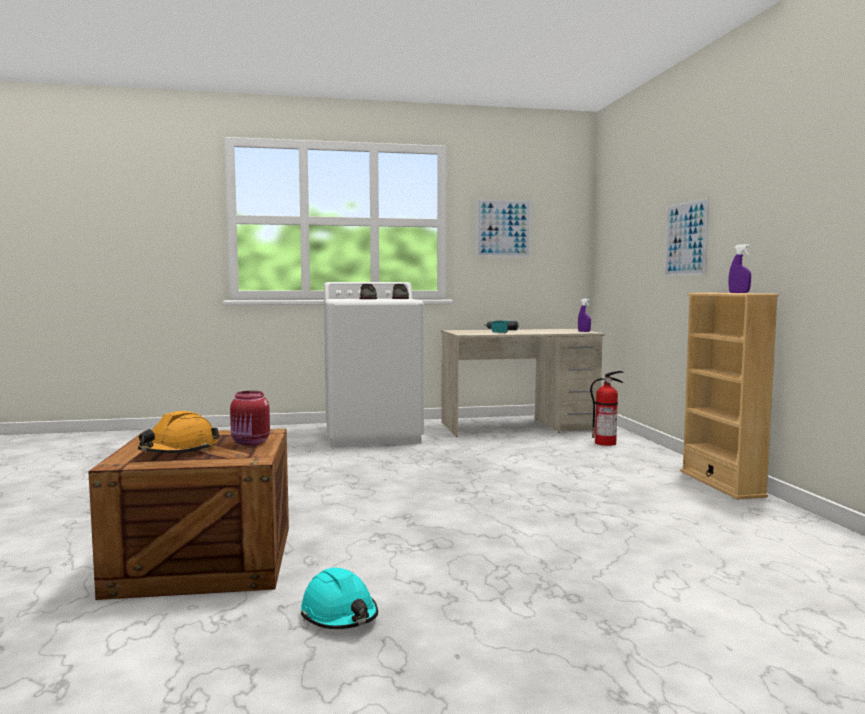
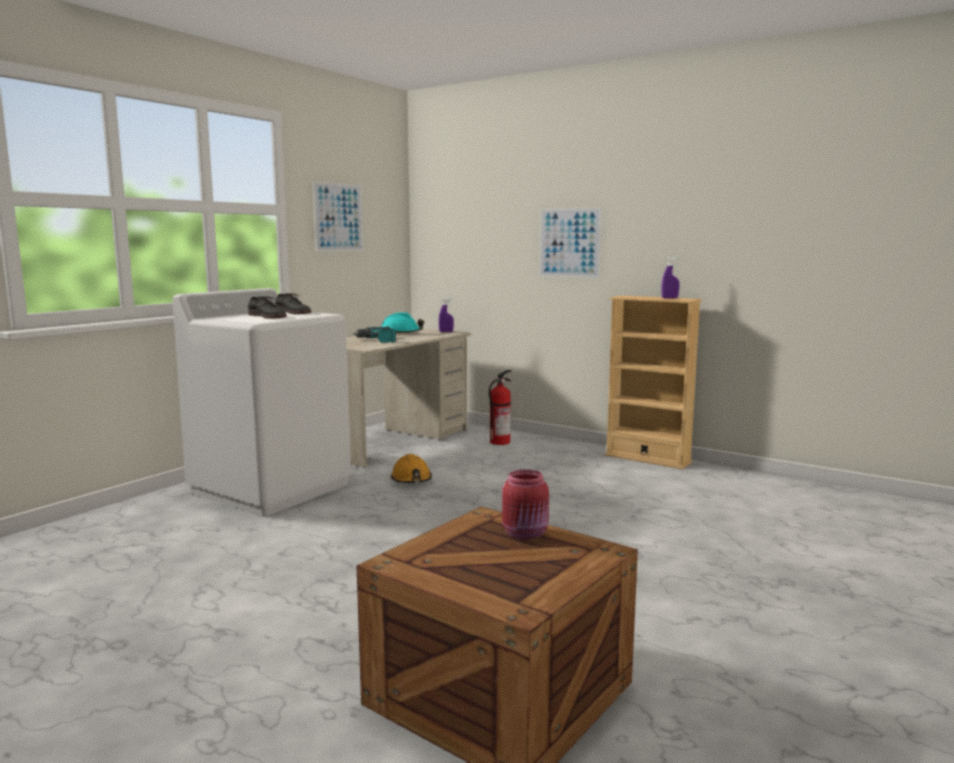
camera: 45 degrees left, 5 degrees up
orange hard hat [138,411,220,453] -> orange hard hat moved to [391,454,432,483]
turquoise hard hat [301,567,378,629] -> turquoise hard hat moved to [382,312,424,333]

